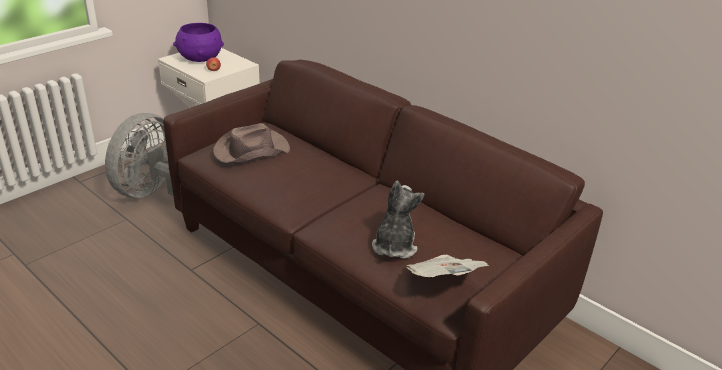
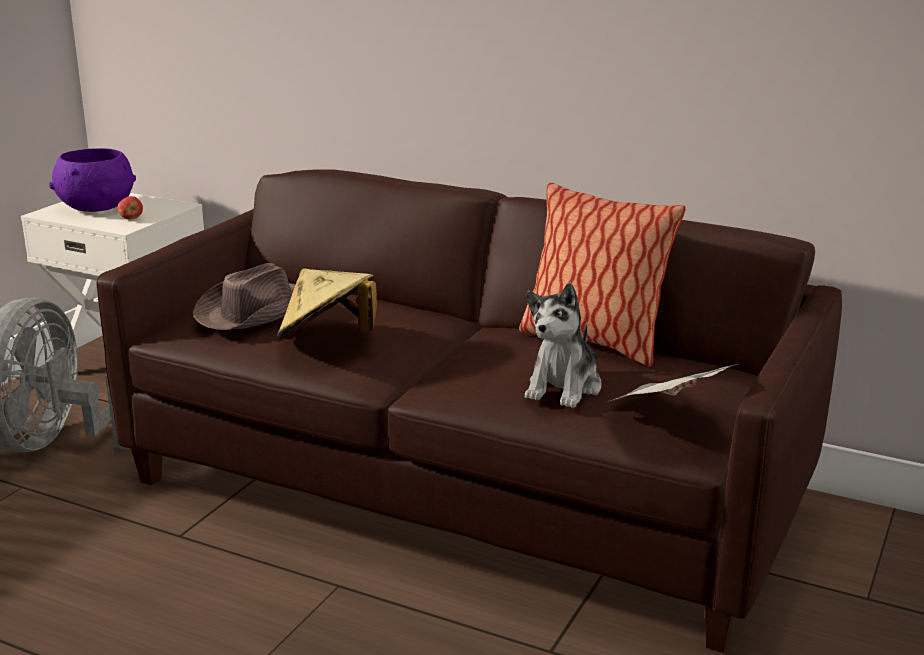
camera: 15 degrees left, 10 degrees down
plush toy [372,181,425,259] -> plush toy turned 150 degrees counterclockwise [525,283,602,408]
none -> beige hat [277,269,377,339]
none -> pillow [519,182,686,367]

